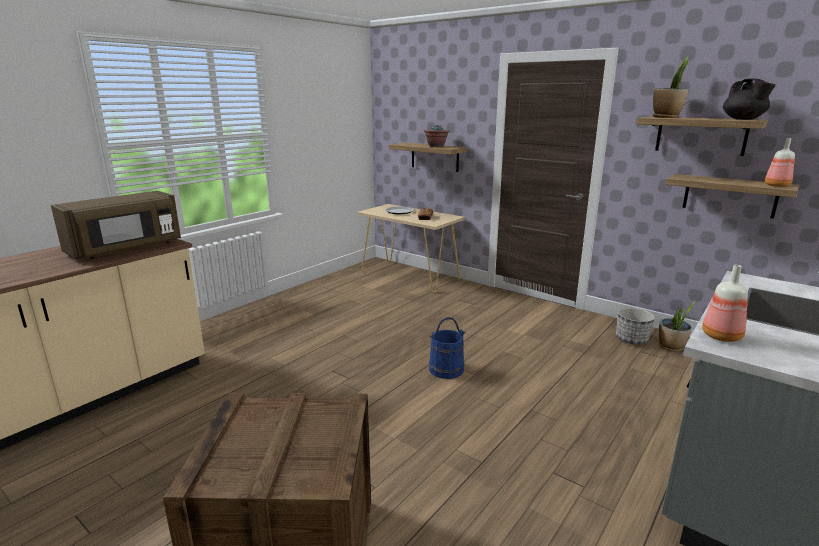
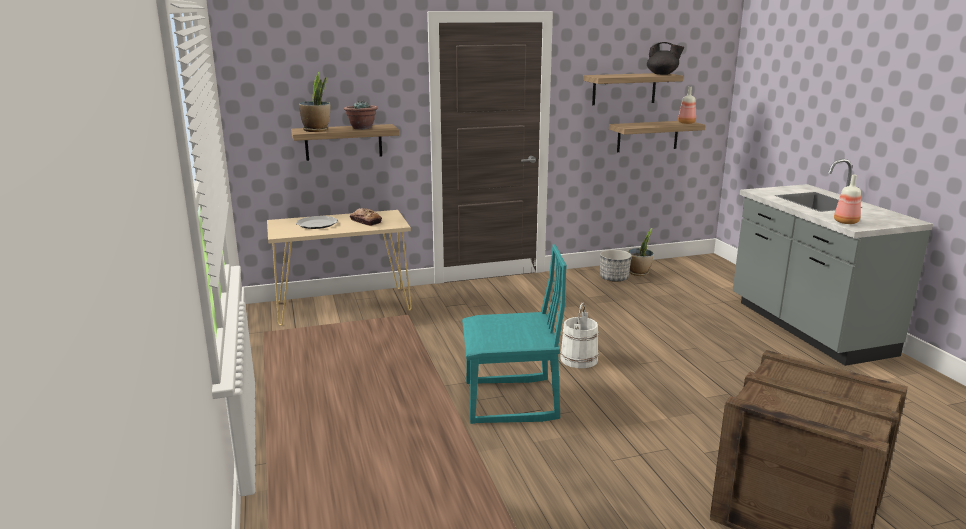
camera: 55 degrees left, 0 degrees up
brown microwave [51,191,181,259] -> none
blue bucket [429,317,465,379] -> white bucket [560,302,599,368]
potted plant [653,56,689,118] -> potted plant moved to [299,72,330,132]
none -> turquoise chair [462,244,567,424]

